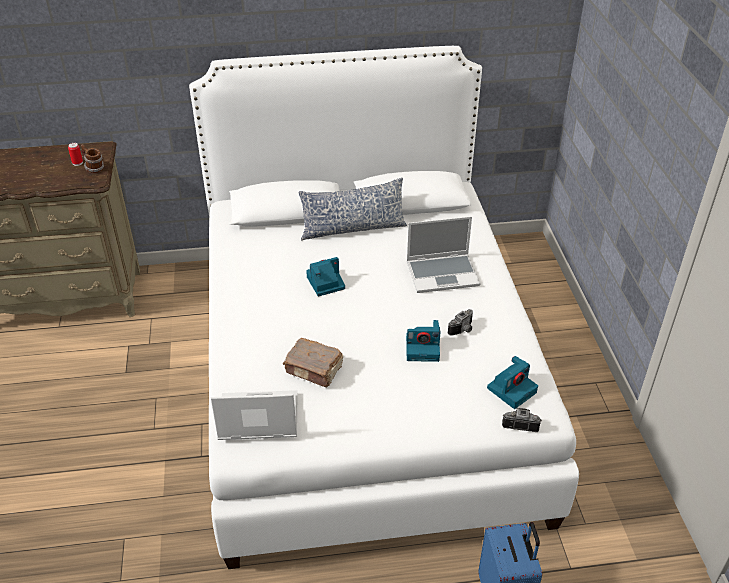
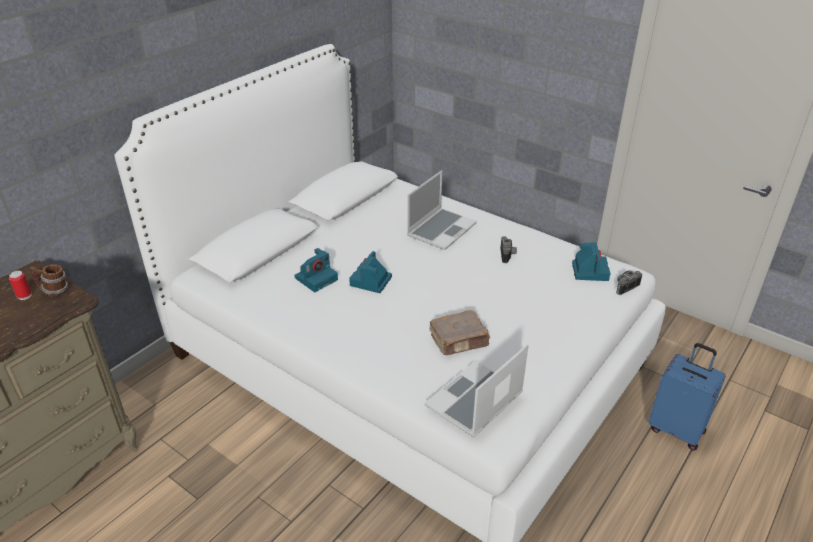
camera: 45 degrees left, 5 degrees down
pillow [299,178,407,241] -> none
camera [406,320,440,362] -> camera moved to [295,248,338,292]

